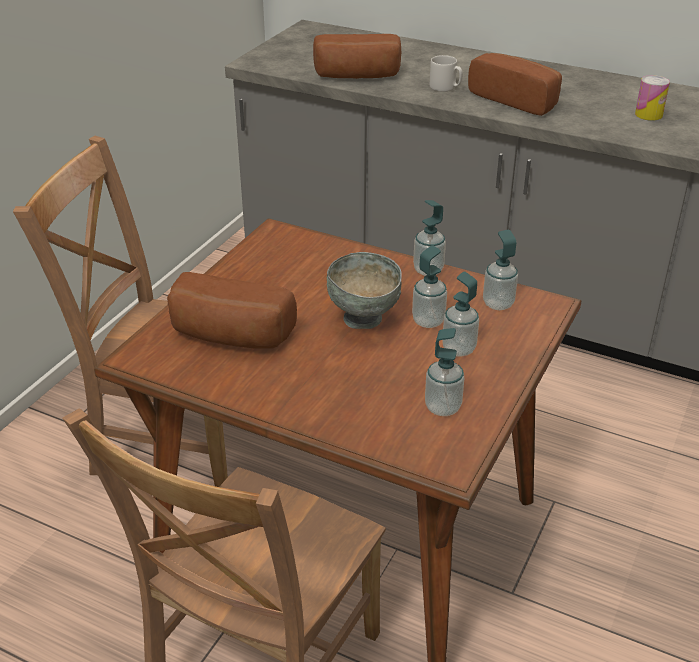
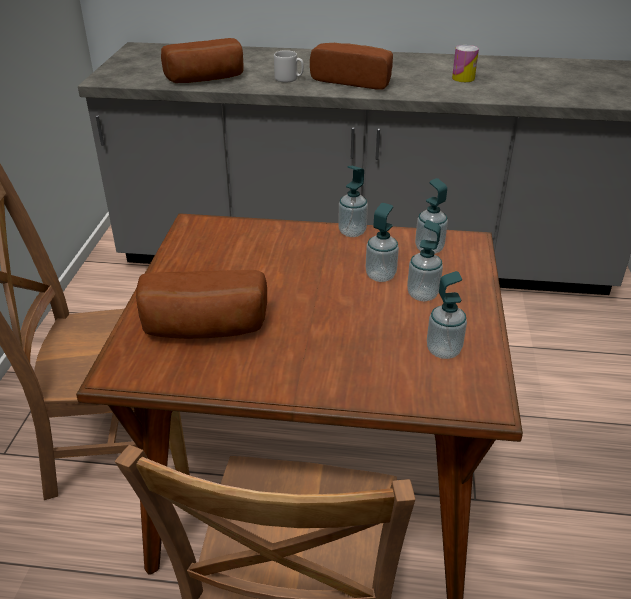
camera: 20 degrees left, 0 degrees up
grey bowl [327,252,402,329] -> none

